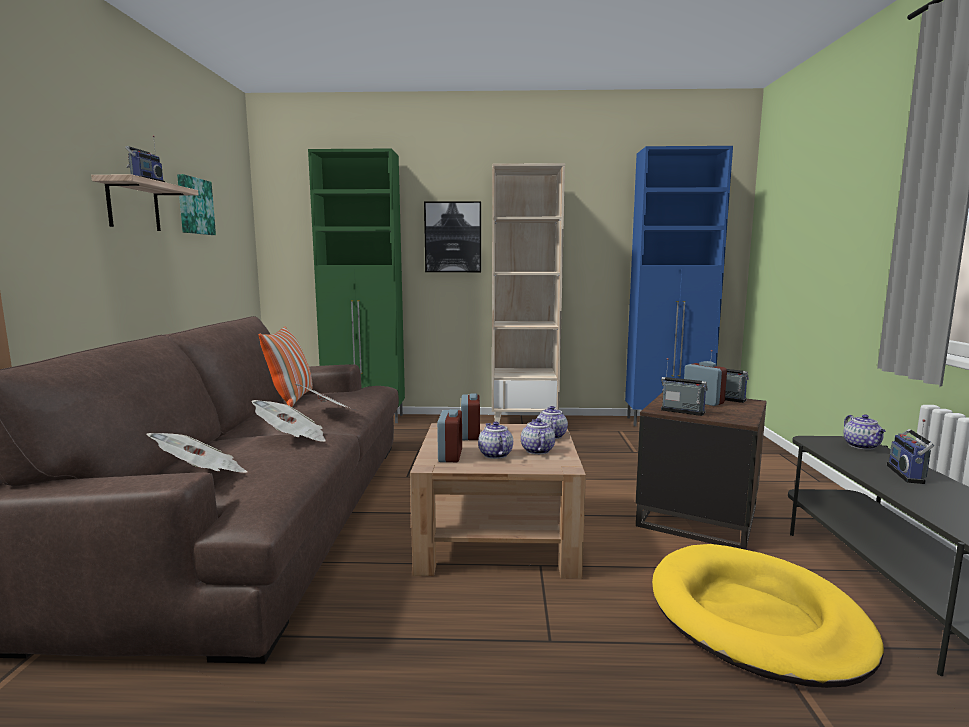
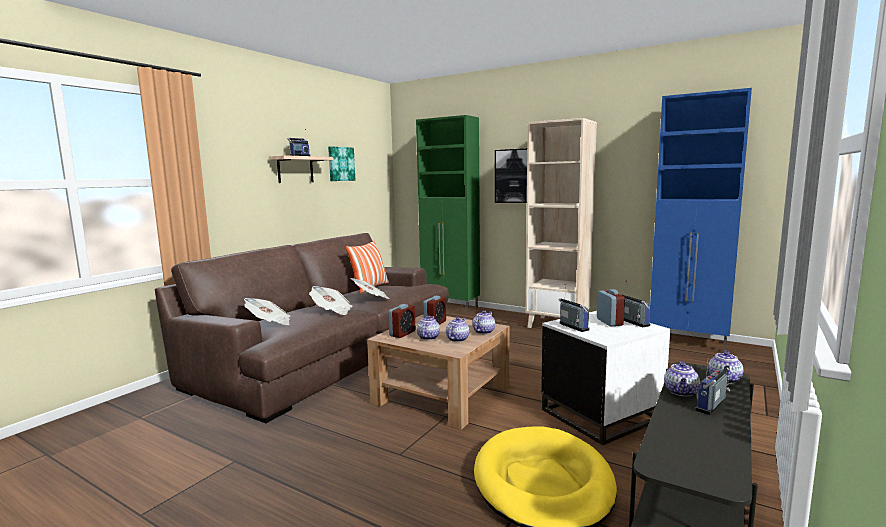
camera: 30 degrees right, 0 degrees up
brown side table [636,393,767,550] -> white side table [541,311,670,445]
none -> teapot [664,361,700,396]

